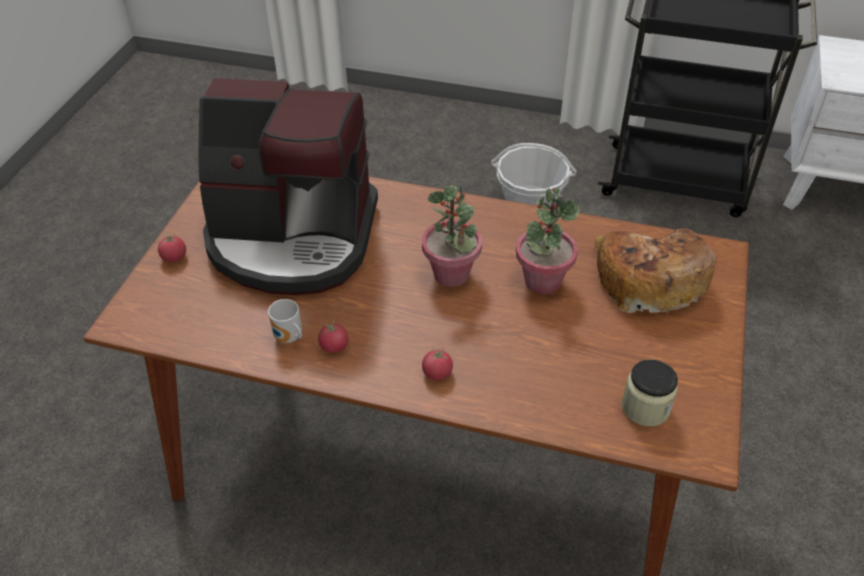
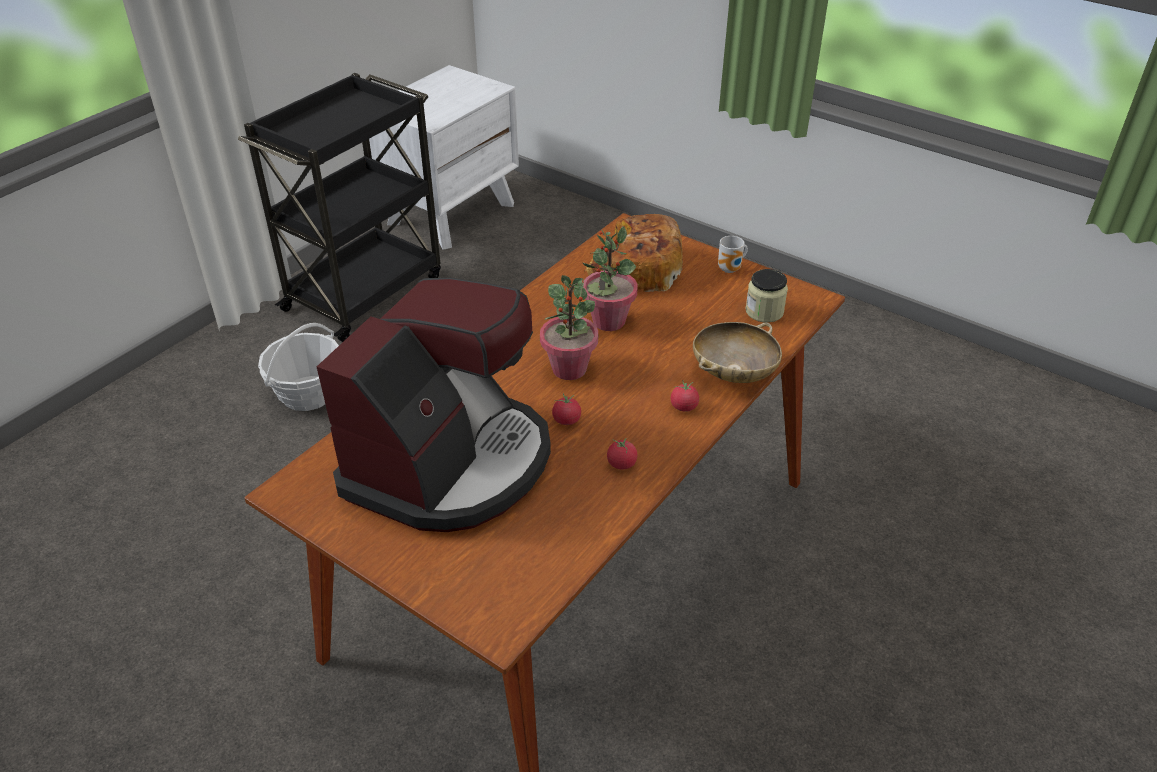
camera: 70 degrees left, 5 degrees down
tomato [158,232,186,262] -> tomato moved to [552,393,581,425]
mug [268,299,302,343] -> mug moved to [718,236,748,273]
none -> beige bowl [693,322,782,383]

